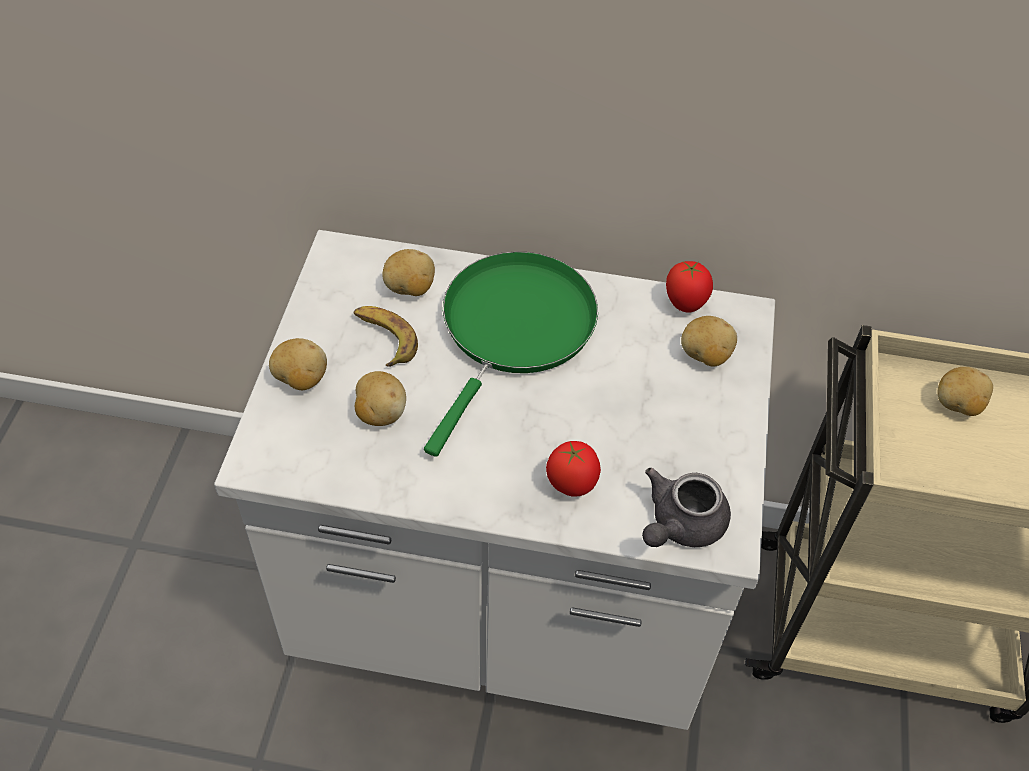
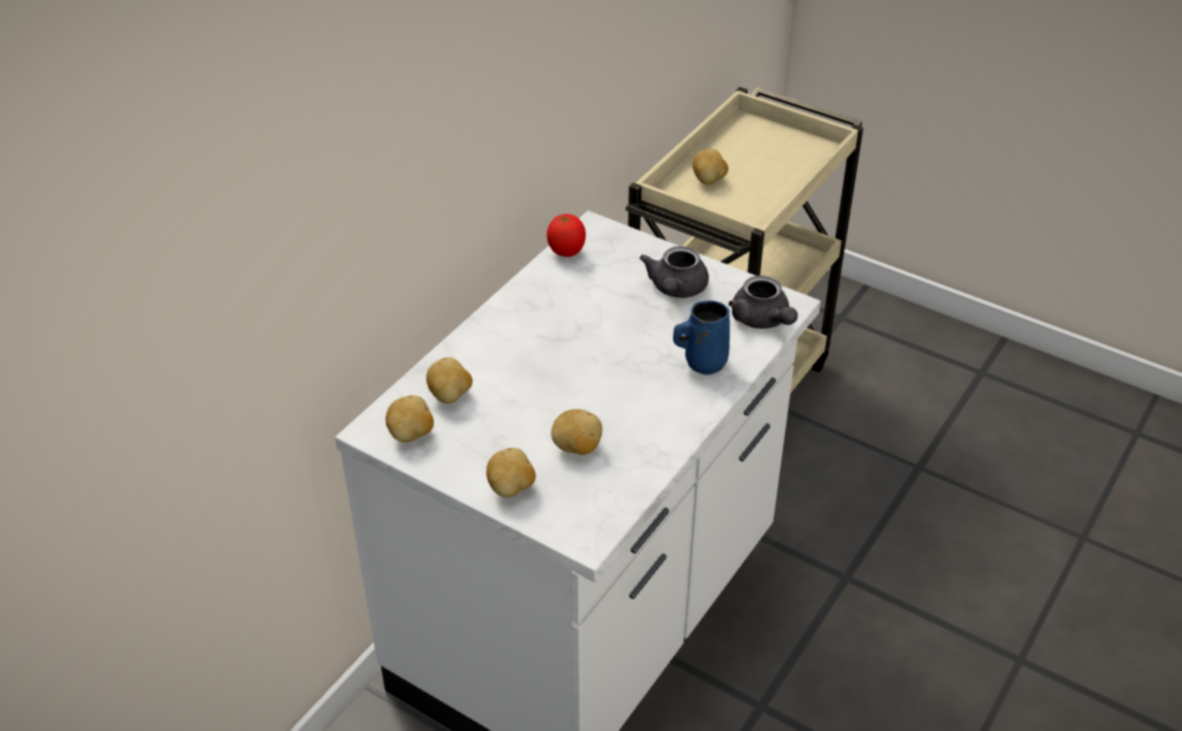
camera: 65 degrees left, 10 degrees down
banana [354,306,418,367] -> none
green frying pan [424,252,598,457] -> none
tomato [546,441,601,497] -> blue mug [673,300,730,375]
potato [681,316,737,366] -> potato moved to [386,395,434,443]
none -> grey teapot [639,246,709,298]

